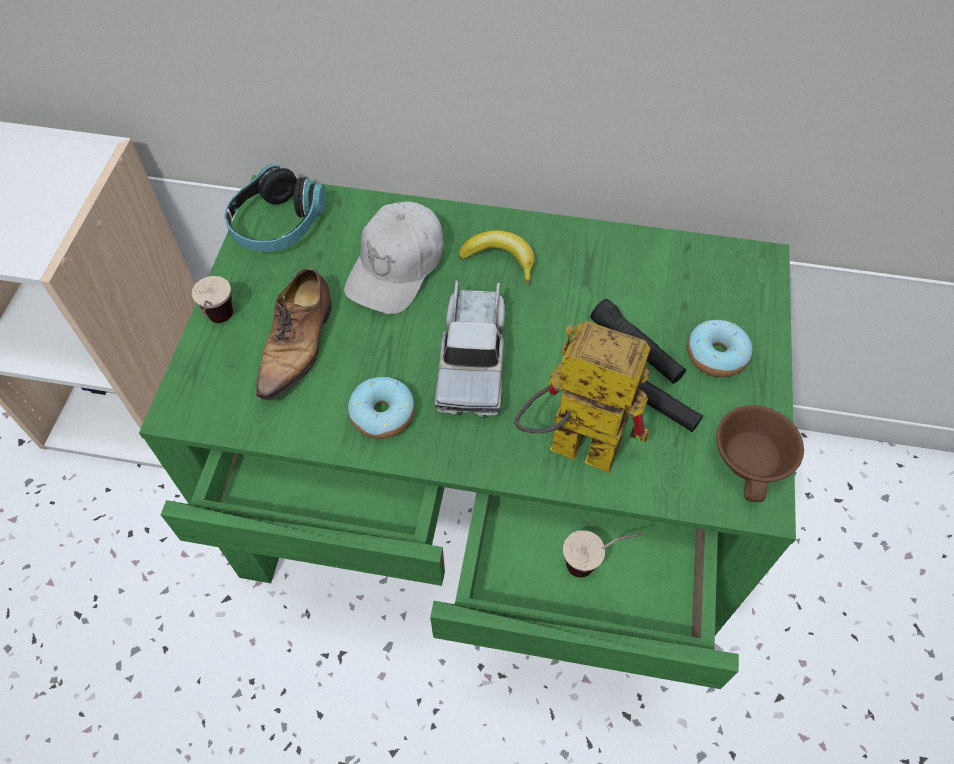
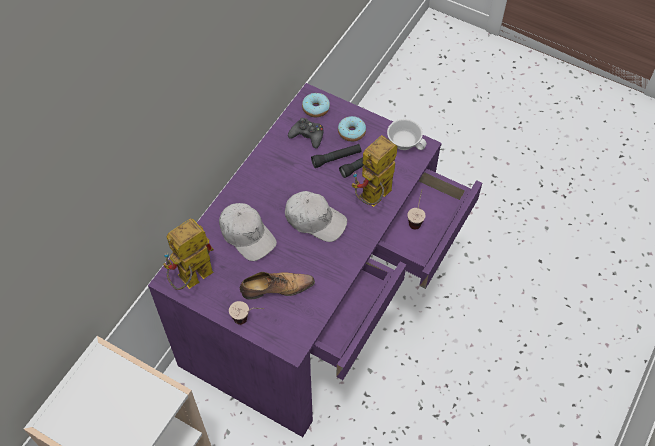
camera: 70 degrees left, 0 degrees up
green desk [139,175,796,689] -> purple desk [148,83,482,437]
headphones [224,164,326,252] -> toy robot [163,219,214,290]
shoe [256,268,332,401] -> shoe turned 45 degrees counterclockwise [240,272,315,300]
donut [348,377,415,439] -> donut moved to [302,93,330,117]
toy truck [435,280,505,418] -> white cap [285,191,347,242]
banana [458,230,535,286] -> none
brown cup [716,405,804,502] -> white cup [387,119,427,150]
none -> black game controller [288,118,323,149]

